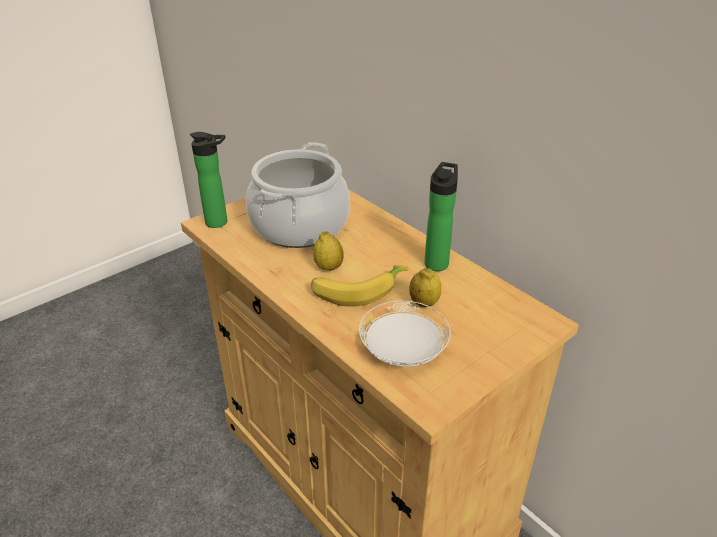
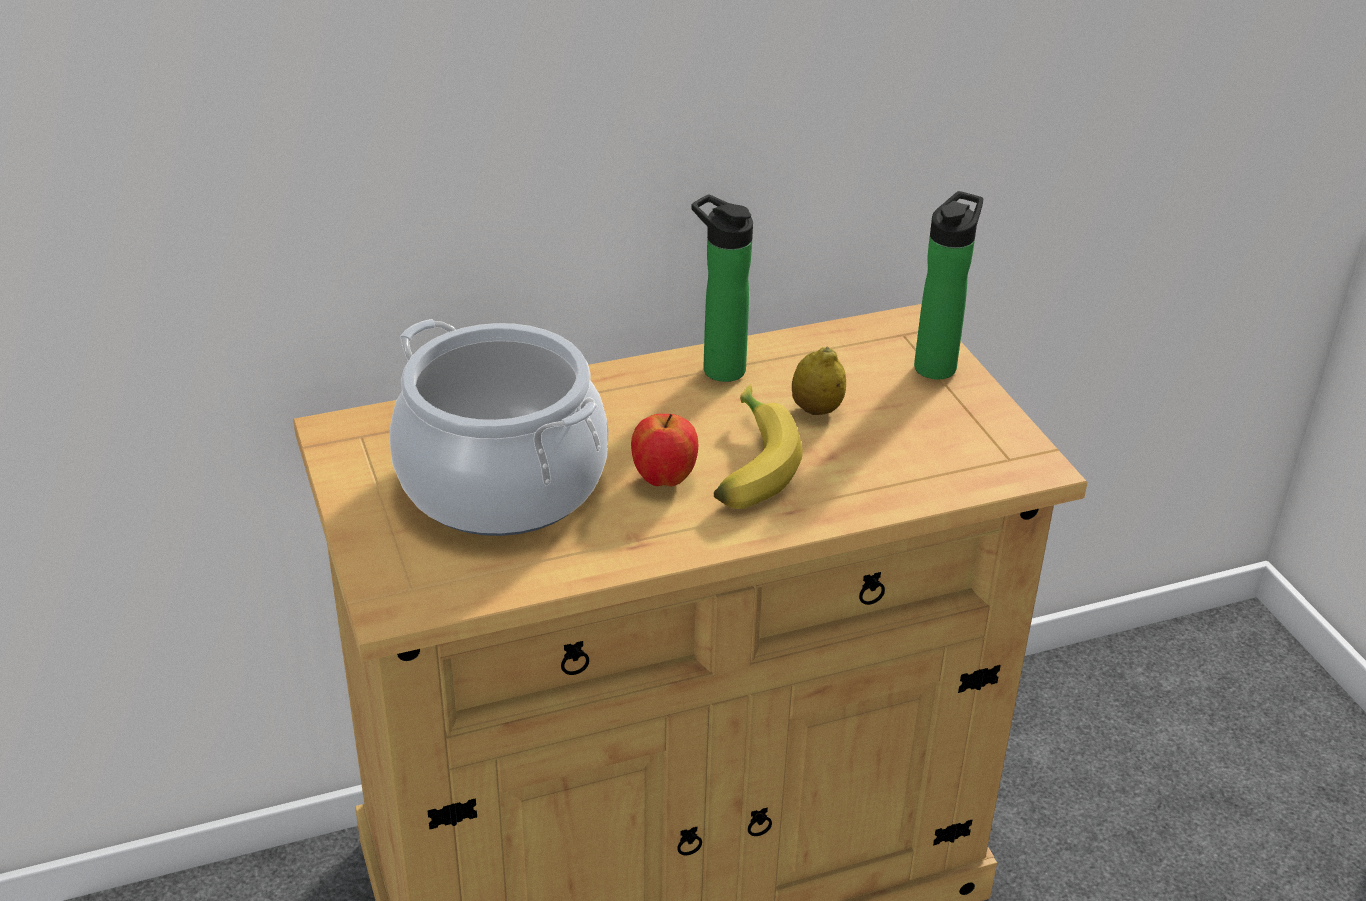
camera: 70 degrees left, 0 degrees up
bottle [190,132,227,228] -> bottle moved to [914,191,984,379]
lemon [313,231,344,271] -> apple [631,414,698,486]
white plate [359,301,451,366] -> none

